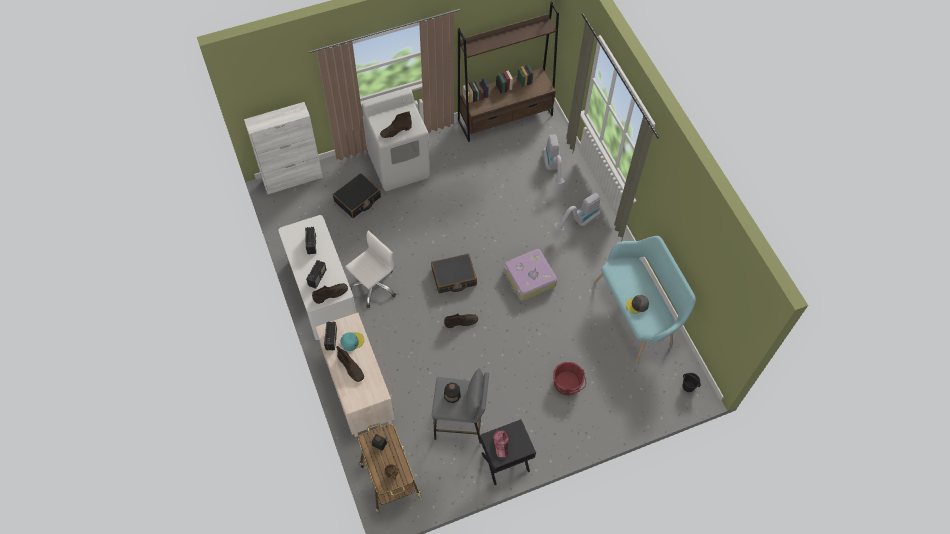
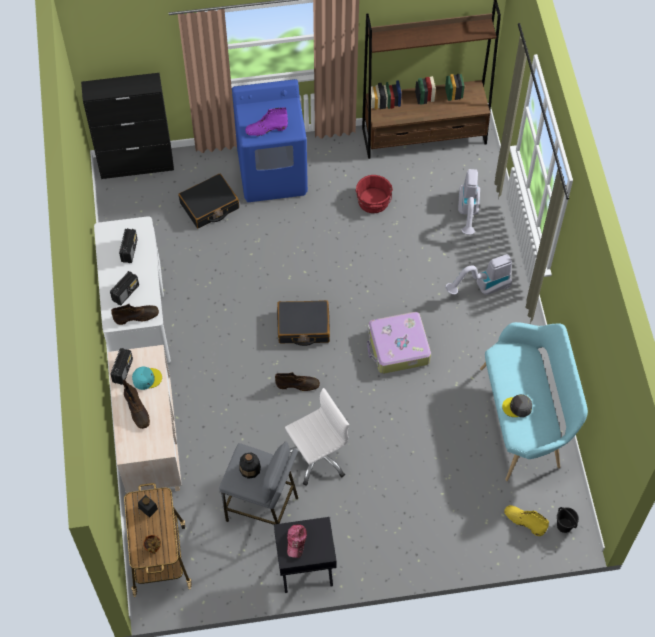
camera: 15 degrees right, 0 degrees up
white cabinet [244,102,323,194] -> black cabinet [81,73,174,179]
white office chair [345,231,396,308] -> white office chair moved to [285,388,349,486]
white washing machine [362,89,430,191] -> blue washing machine [232,79,308,202]
brown boot [380,112,412,138] -> purple boot [245,108,288,136]
red bucket [553,362,586,395] -> red bucket moved to [355,175,393,213]
none -> yellow boot [504,505,549,536]

